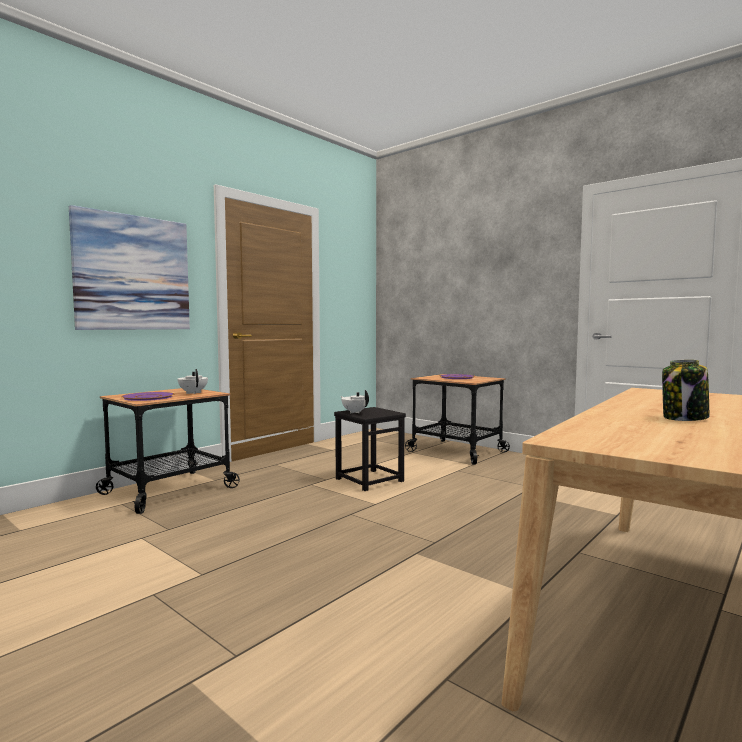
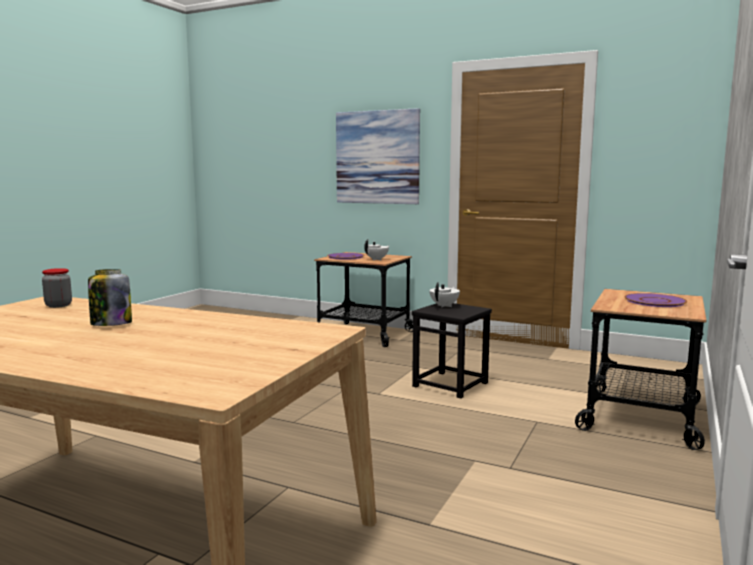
camera: 75 degrees right, 5 degrees up
none -> jar [42,268,72,308]

